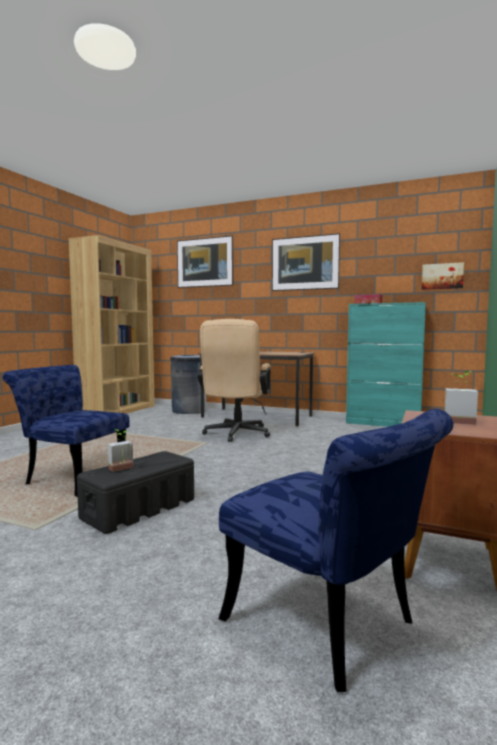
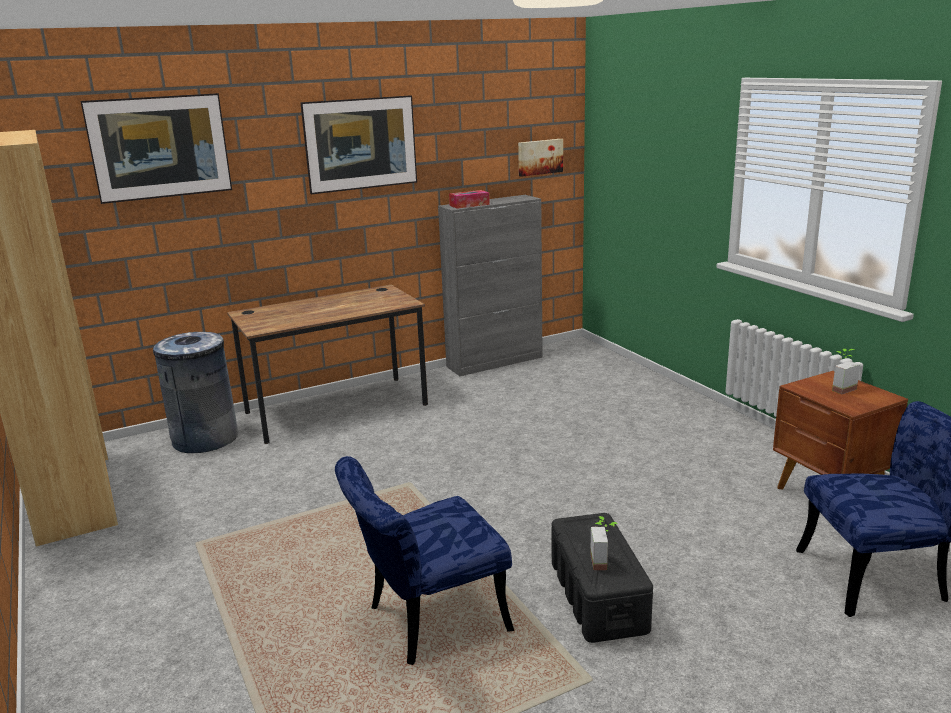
camera: 50 degrees left, 15 degrees up
beige office chair [197,319,271,442] -> none
turquoise cabinet [346,302,426,427] -> grey cabinet [438,195,543,376]

